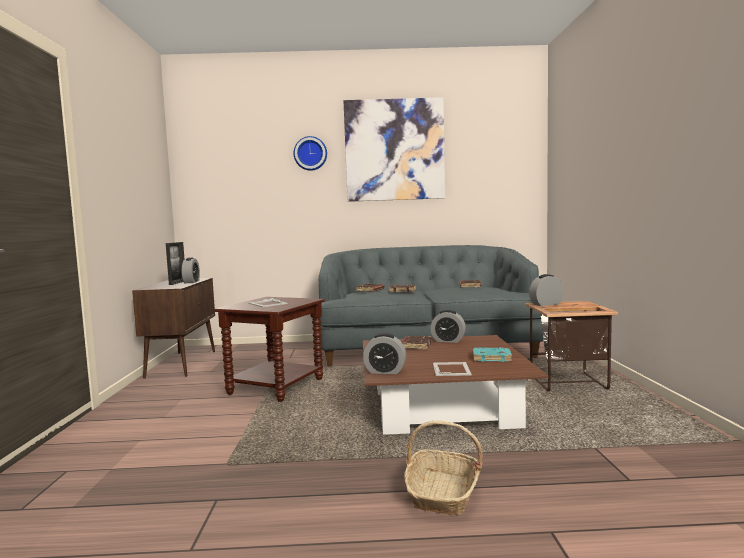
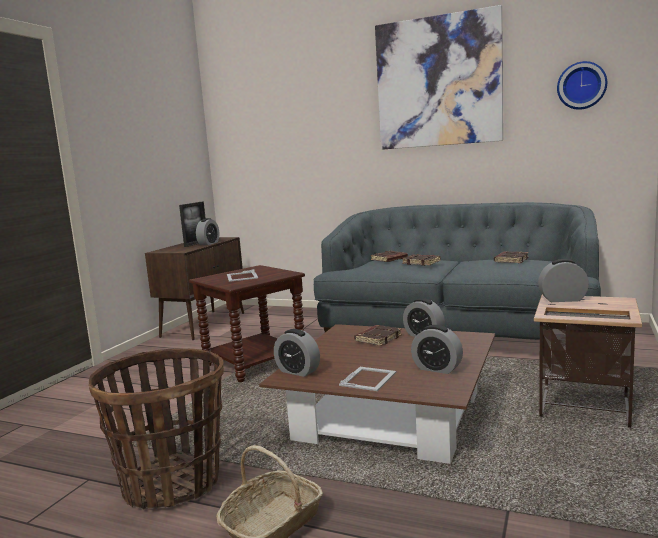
camera: 25 degrees right, 5 degrees up
wall clock [294,136,327,171] -> wall clock moved to [557,61,607,110]
turquoise book [473,347,512,362] -> alarm clock [411,325,463,374]
none -> basket [88,348,224,510]

